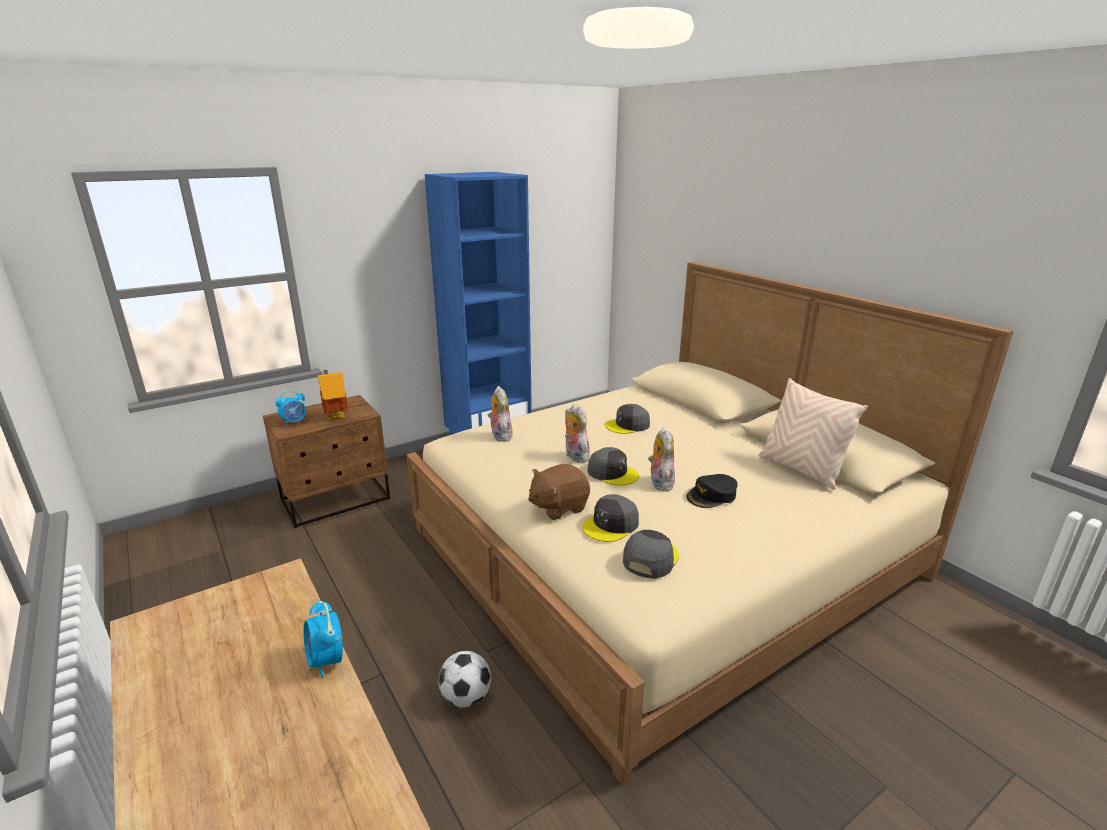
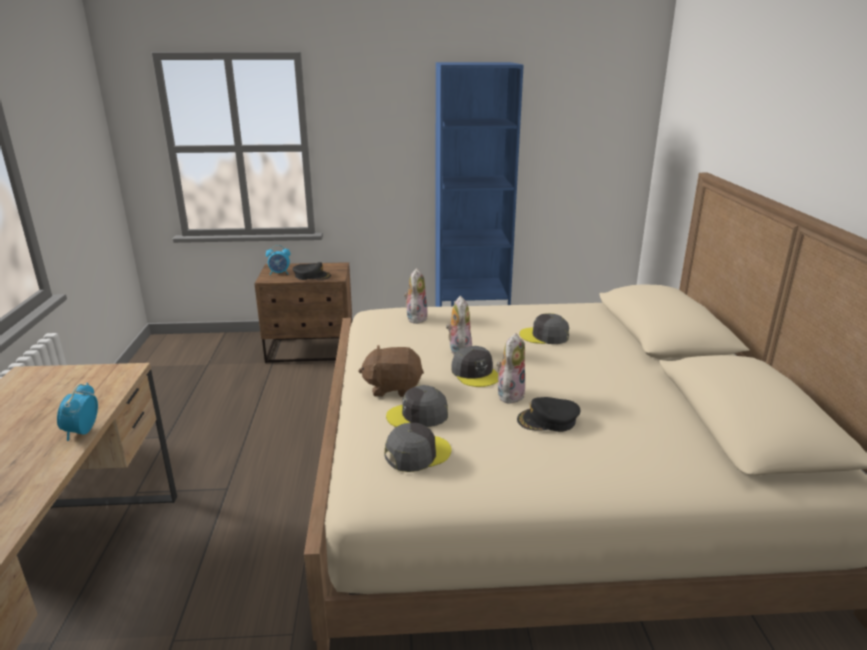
camera: 30 degrees right, 0 degrees up
toy house [318,370,348,421] -> black cap [292,262,331,280]
football [438,651,491,708] -> none
beige pillow [758,378,868,490] -> none

